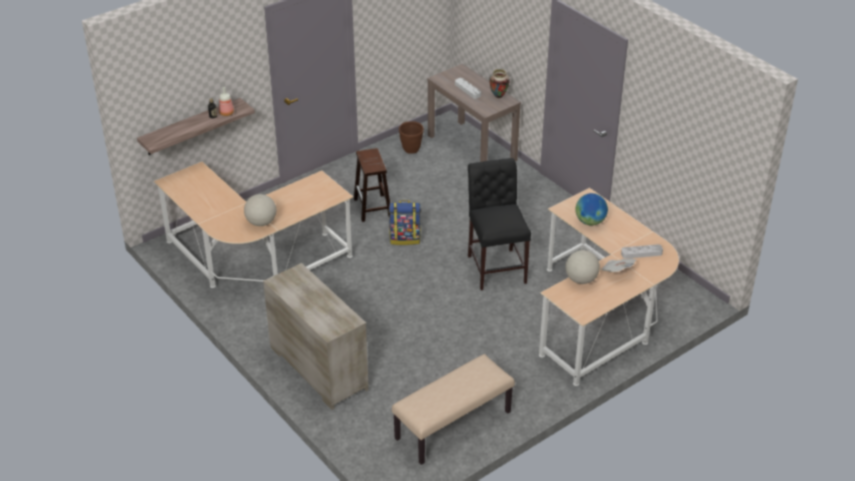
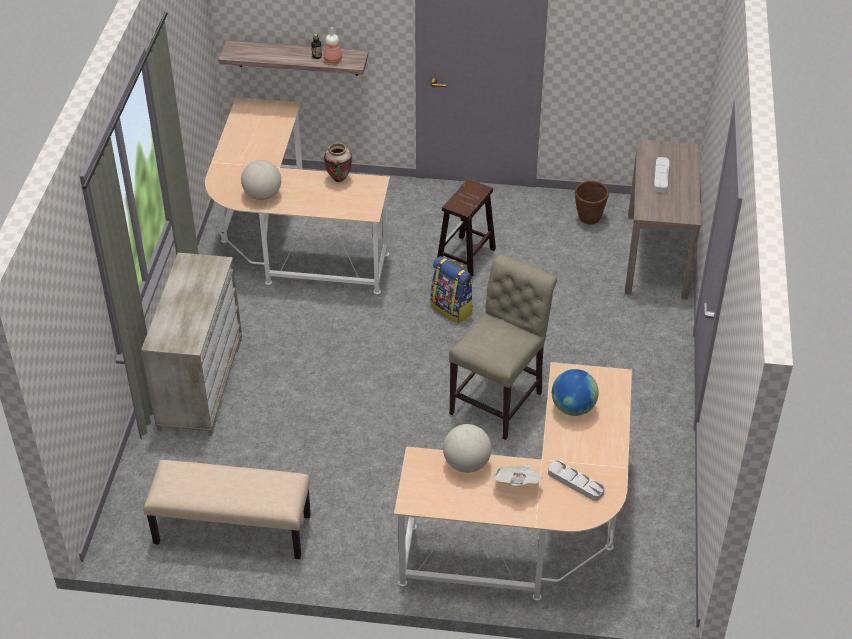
camera: 45 degrees right, 5 degrees up
black chair [468,158,531,290] -> beige chair [449,254,557,440]
vase [489,69,510,98] -> vase moved to [324,143,352,182]

